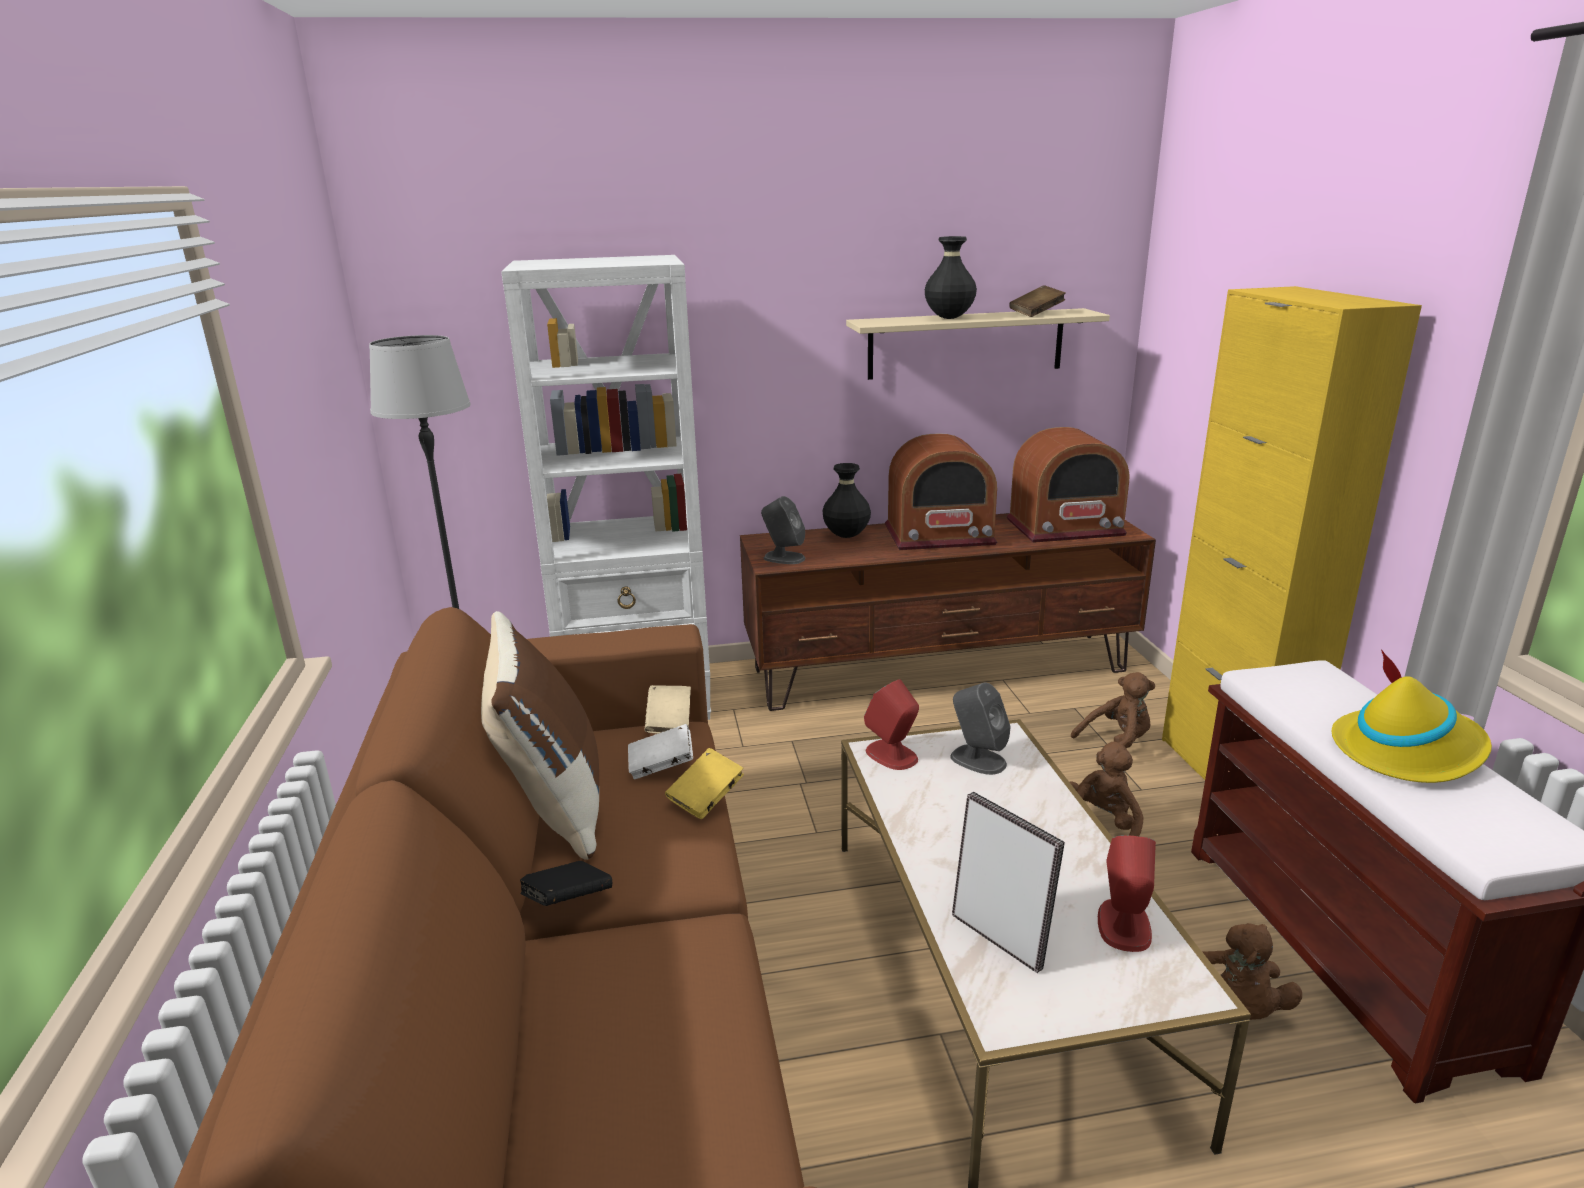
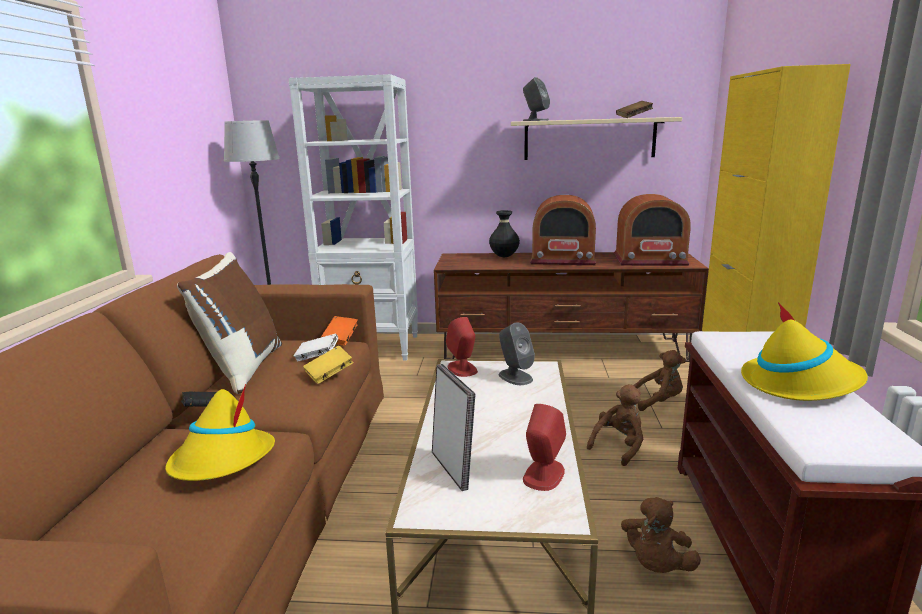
camera: 15 degrees right, 5 degrees down
beige book [644,685,691,734] -> orange book [321,316,358,346]
grey speaker [761,496,805,564] -> grey speaker moved to [523,77,550,121]
black vase [925,236,977,319] -> none
none -> yellow hat [165,384,275,481]

